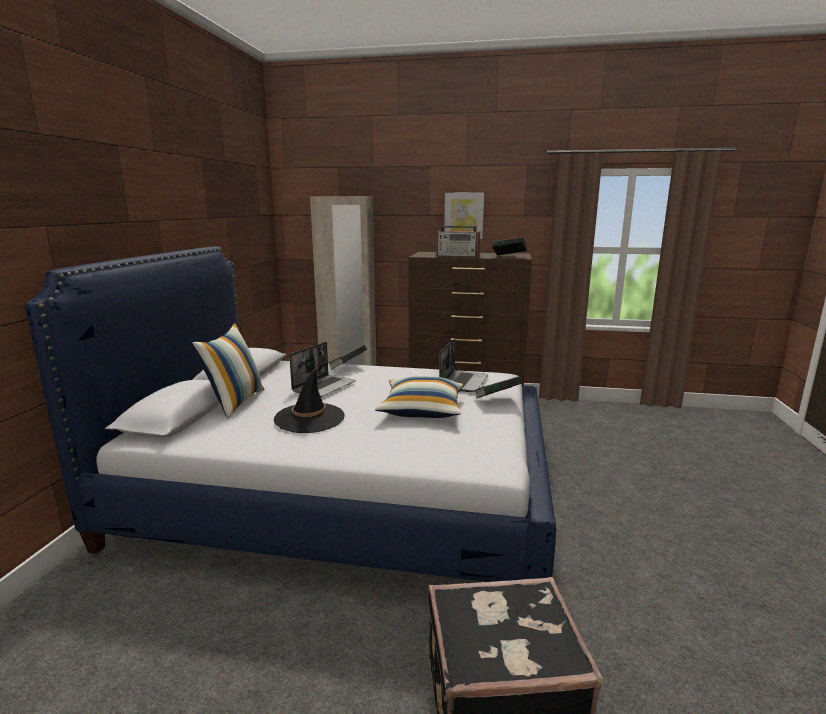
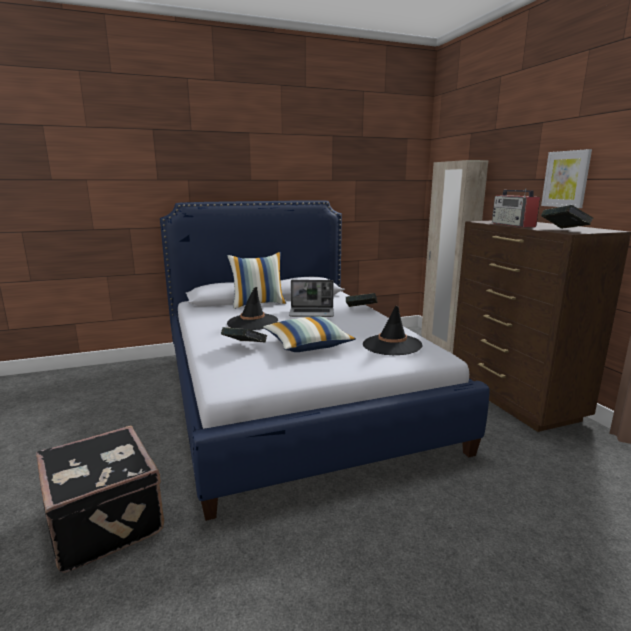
camera: 60 degrees right, 0 degrees up
laptop [439,339,488,392] -> black hat [363,306,422,355]
book [473,376,522,399] -> book moved to [221,327,268,342]

